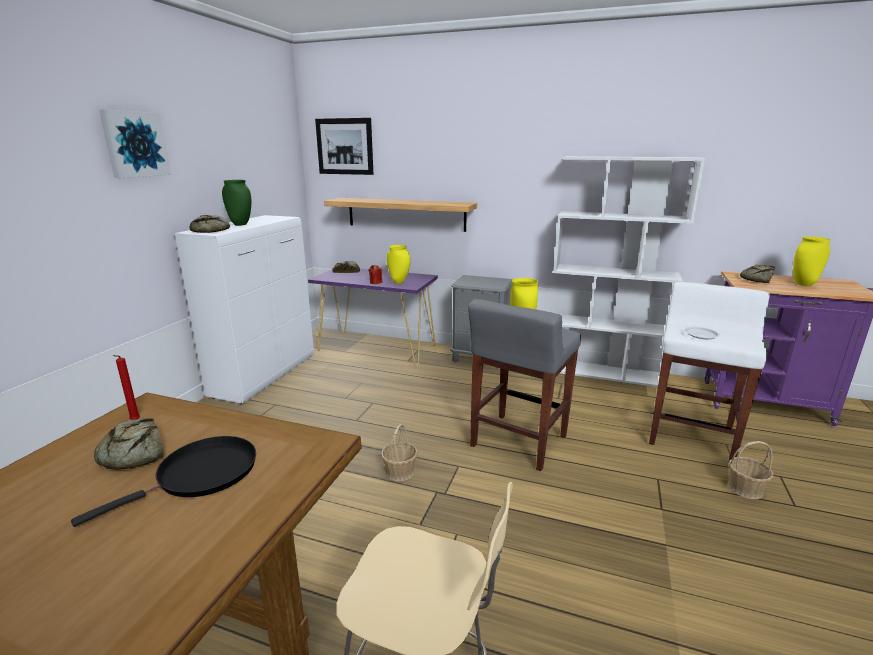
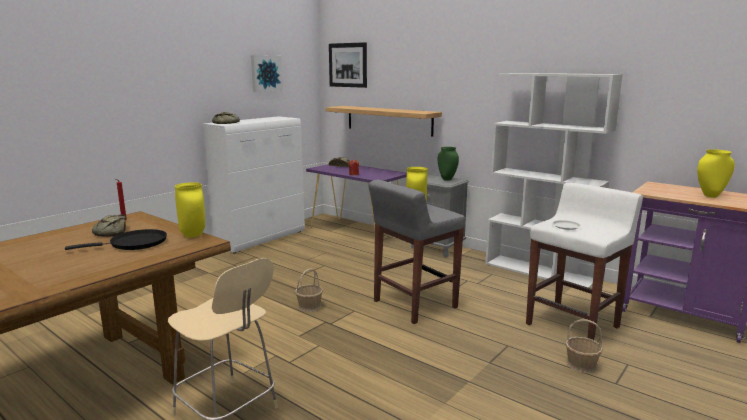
camera: 20 degrees right, 5 degrees down
picture [99,109,171,178] -> picture moved to [251,55,283,92]
green vase [222,180,251,226] -> green vase moved to [438,147,459,181]
yellow vase [387,245,410,284] -> yellow vase moved to [175,182,205,238]
bread [740,265,775,283] -> none

